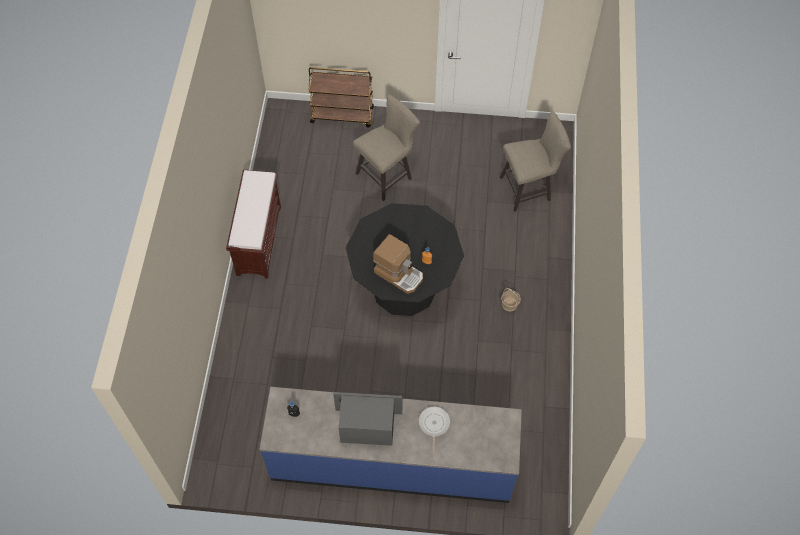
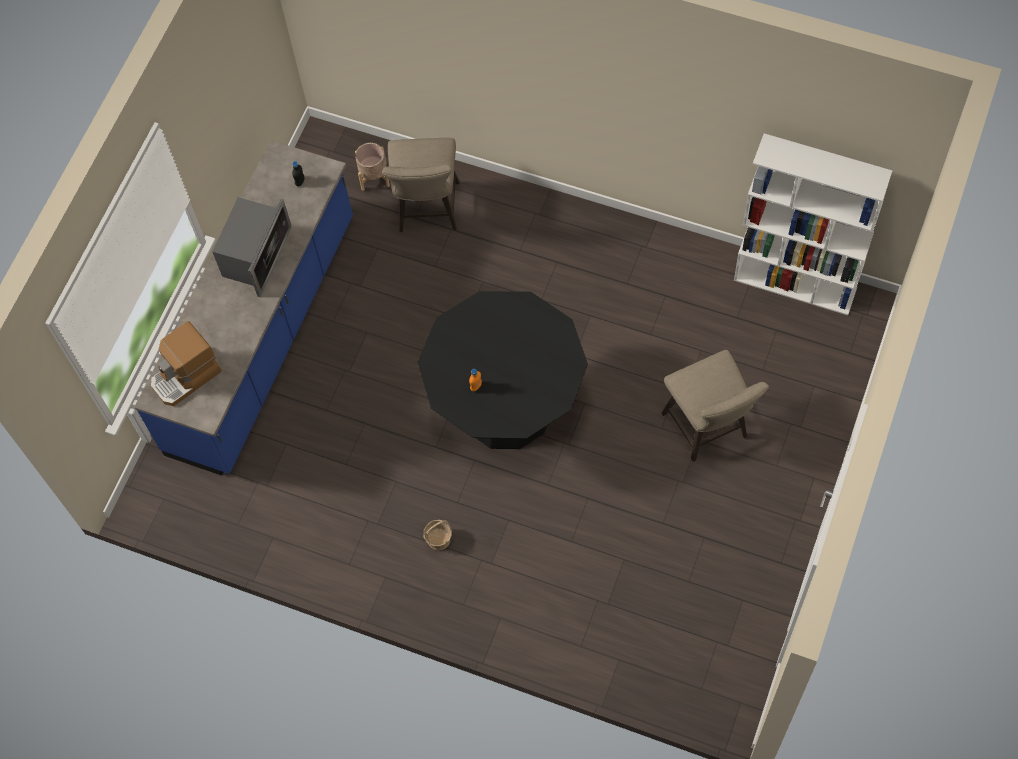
camera: 110 degrees right, 5 degrees up
brown bench [226,169,281,279] -> none
brown cart [308,67,374,128] -> none
coffee machine [373,234,423,294] -> coffee machine moved to [151,321,222,406]
frying pan [419,406,450,454] -> none
beige stool [500,111,571,212] -> beige stool moved to [382,138,460,232]
none -> beige planter [355,143,390,191]
none -> white bookcase [734,133,893,315]

